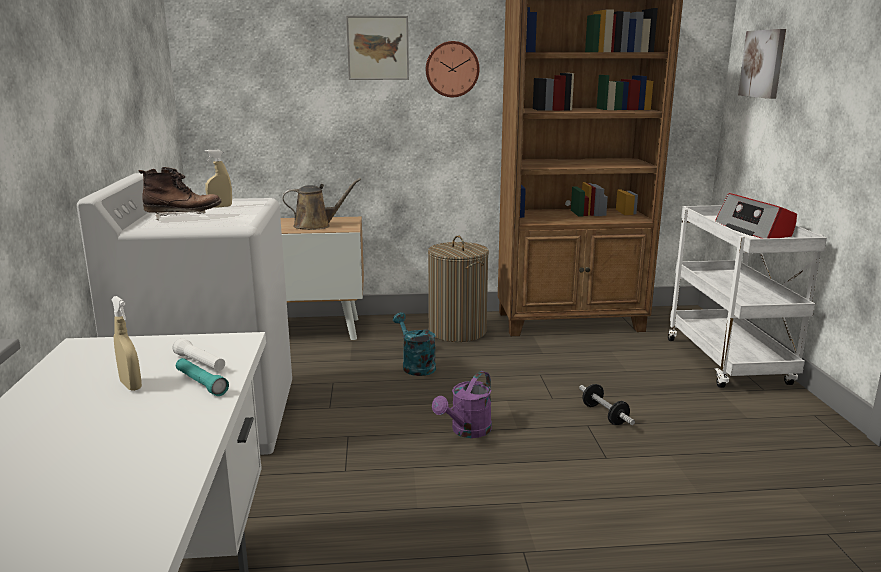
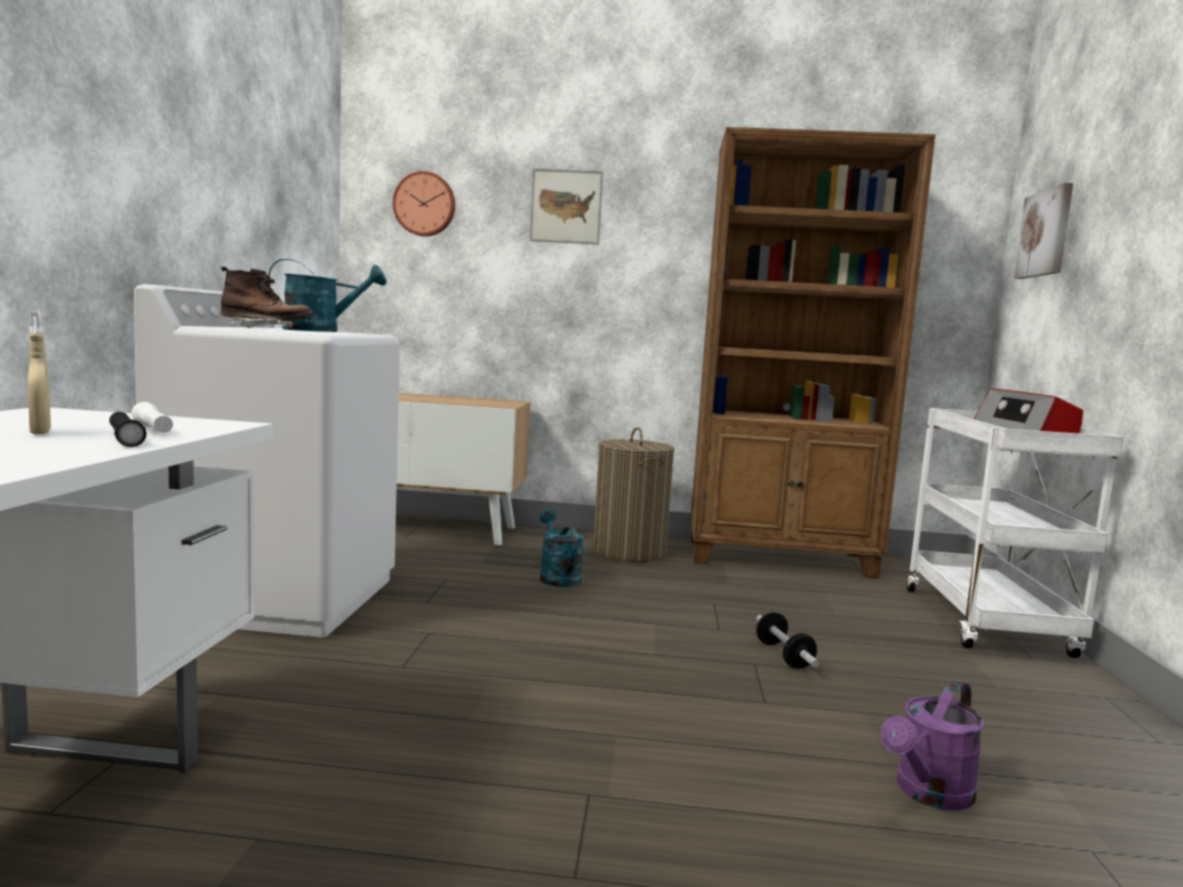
camera: 10 degrees right, 10 degrees down
turquoise flashlight [176,358,229,396] -> black flashlight [109,412,146,447]
beige spray bottle [205,149,232,208] -> turquoise watering can [268,259,387,332]
brown watering can [283,178,361,230] -> none
wall clock [426,41,479,97] -> wall clock moved to [392,171,455,236]
purple watering can [432,371,492,438] -> purple watering can moved to [881,680,984,811]

